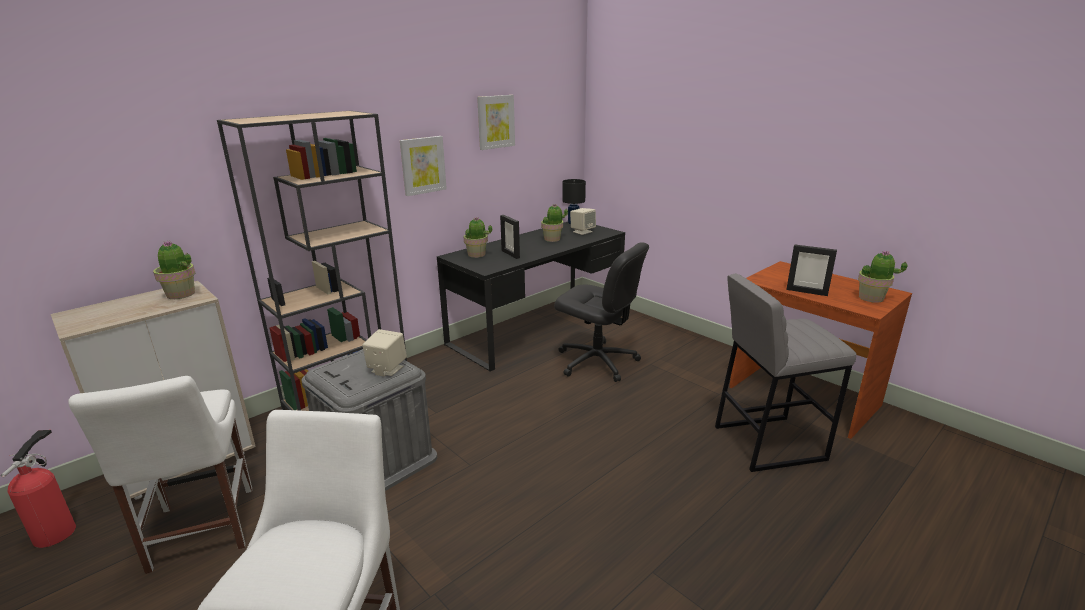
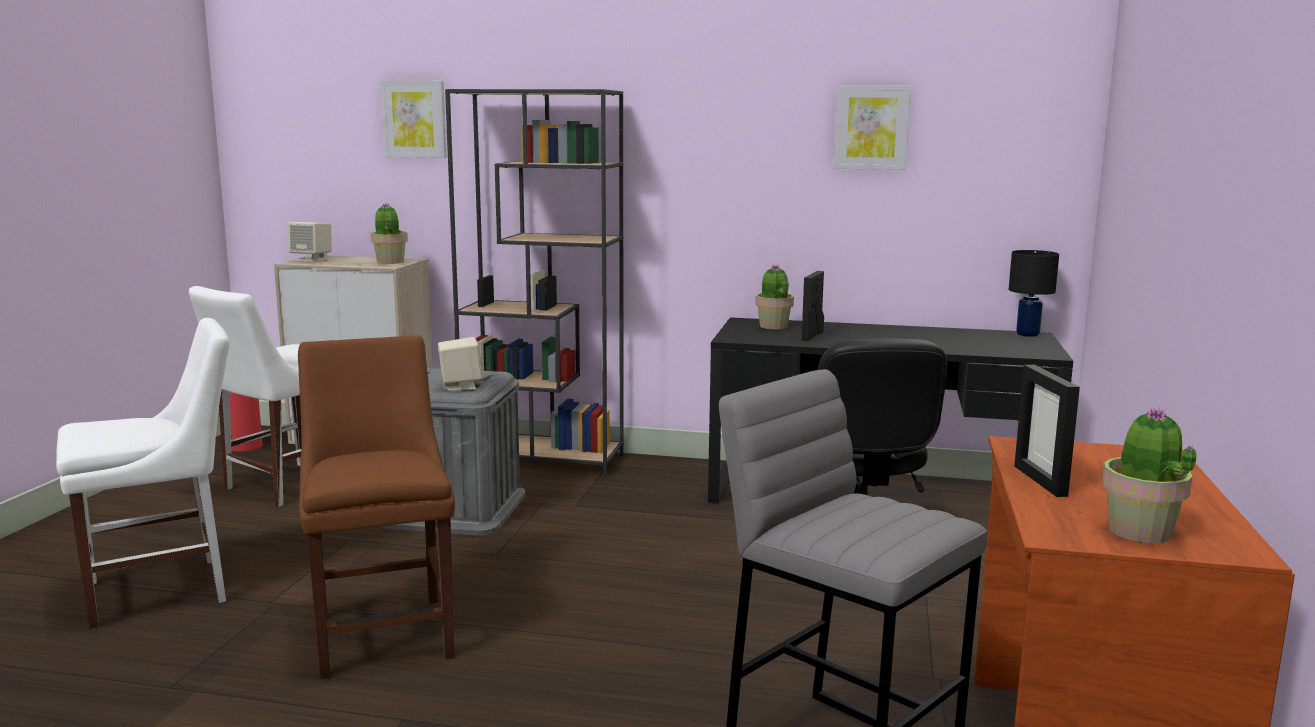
camera: 55 degrees right, 10 degrees down
picture [400,136,447,196] -> picture moved to [381,81,446,158]
potted plant [541,203,568,242] -> none
beige speaker [570,208,596,235] -> beige speaker moved to [288,222,332,262]
none -> brown chair [298,335,455,679]

